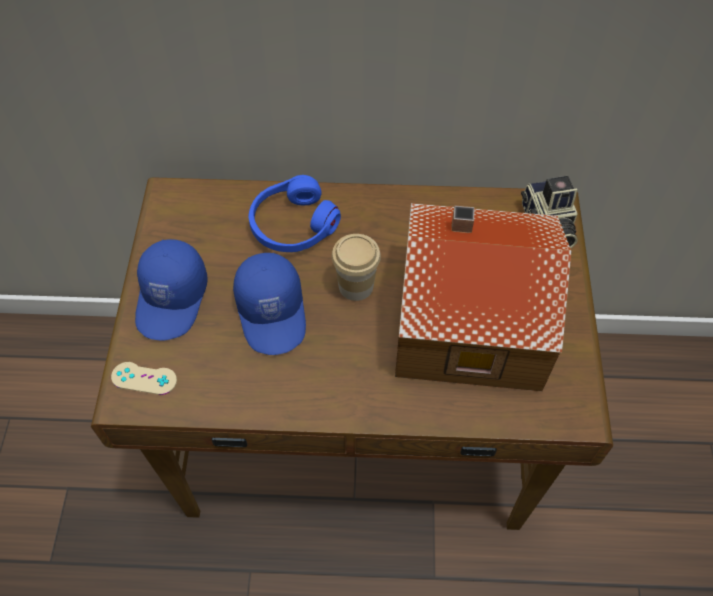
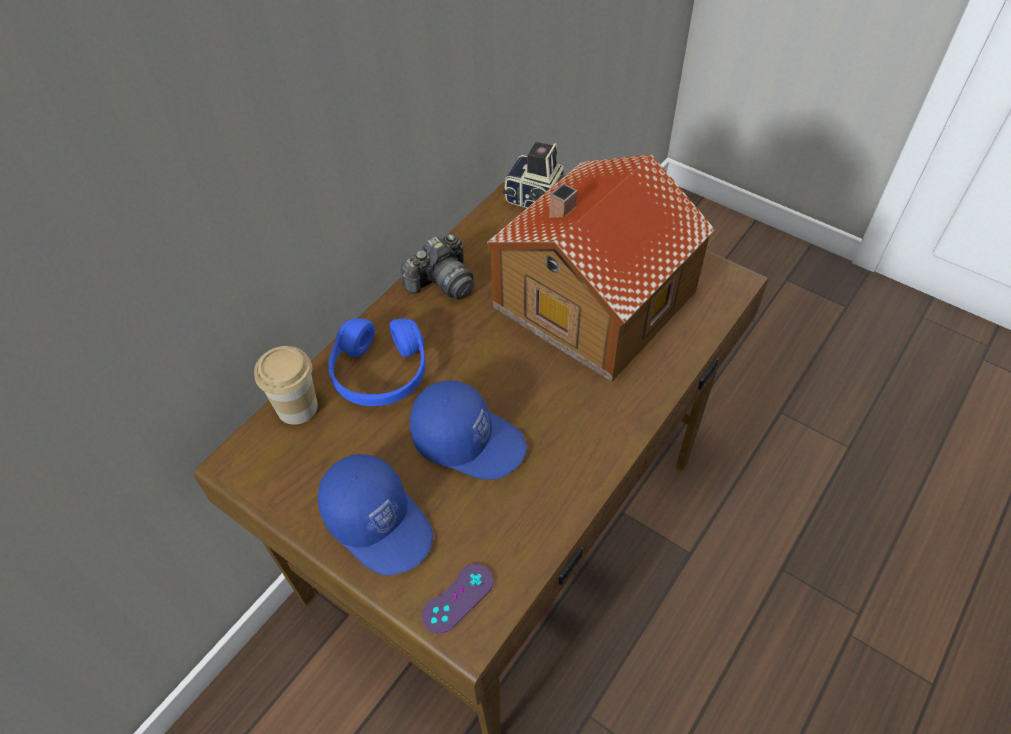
camera: 55 degrees left, 5 degrees down
beige game controller [111,362,177,395] -> purple game controller [422,564,493,633]
cup [332,234,381,301] -> cup moved to [254,346,318,425]
none -> camera [401,234,475,300]

